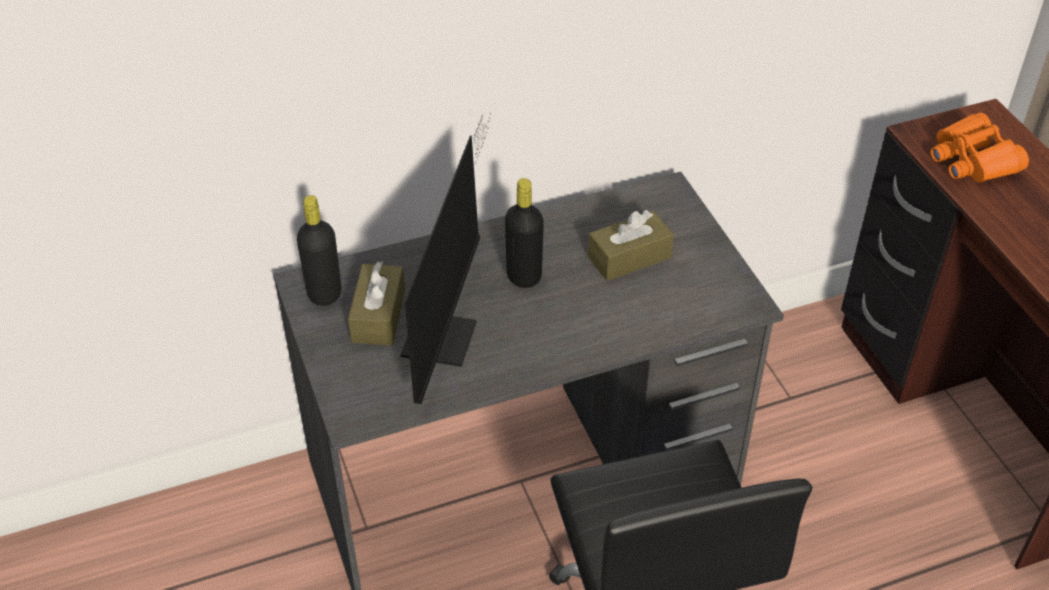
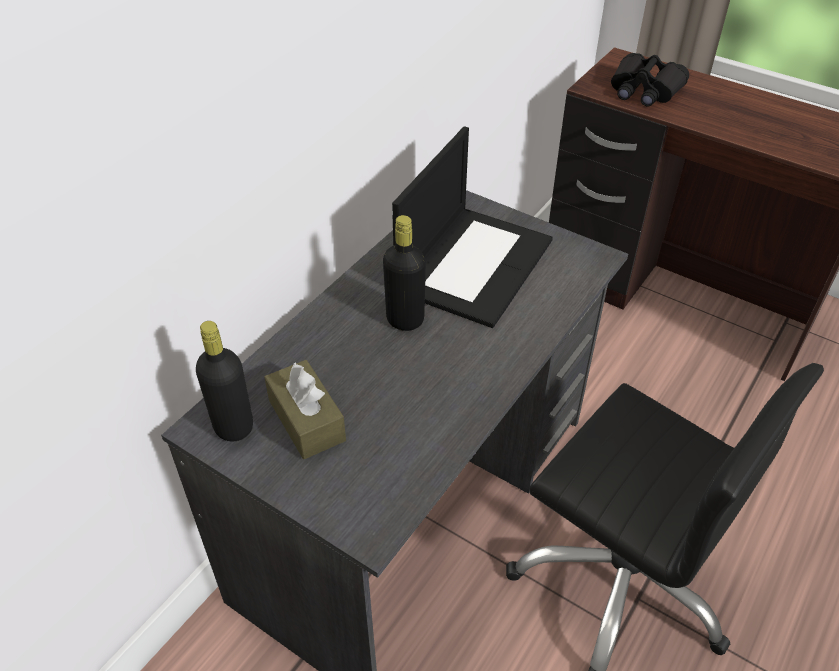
camera: 35 degrees left, 0 degrees up
monitor [400,115,490,404] -> none
brown tissue box [588,210,674,281] -> laptop [392,126,553,328]
orange binoculars [931,113,1029,183] -> black binoculars [611,53,689,106]

